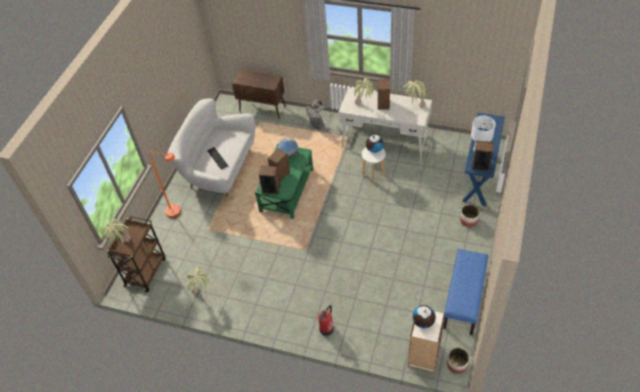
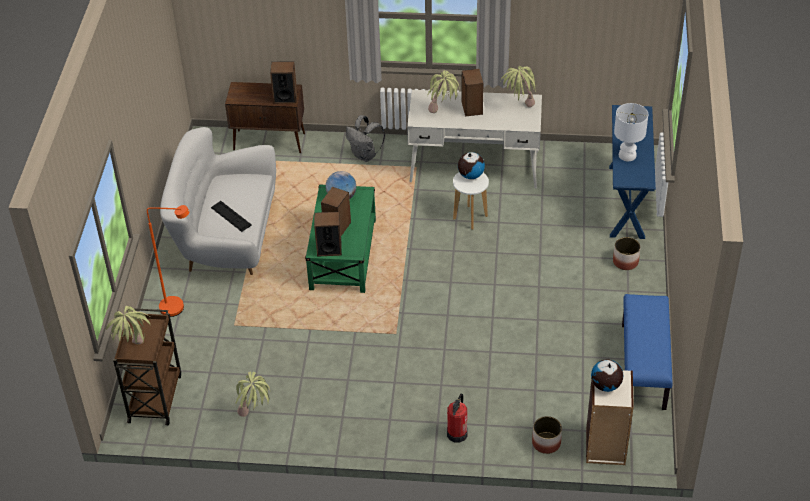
camera: 15 degrees left, 5 degrees down
planter [447,348,469,374] -> planter moved to [532,416,562,454]
speaker [472,140,494,172] -> speaker moved to [270,61,297,104]

